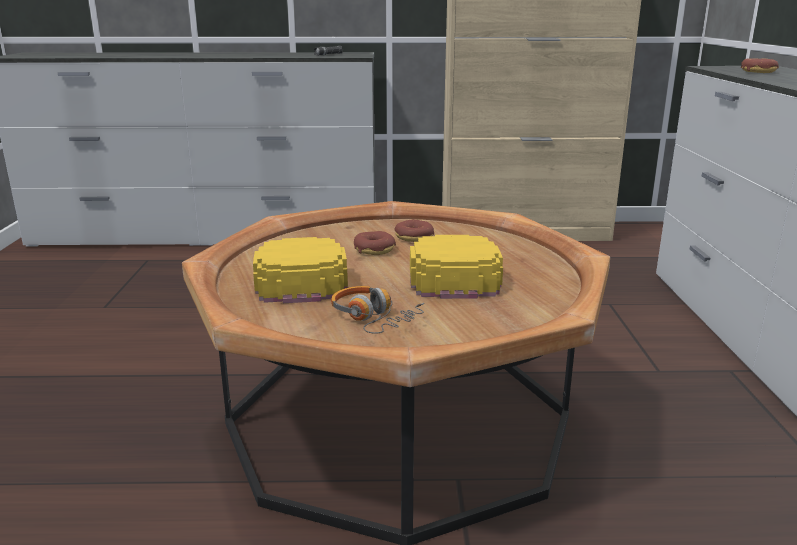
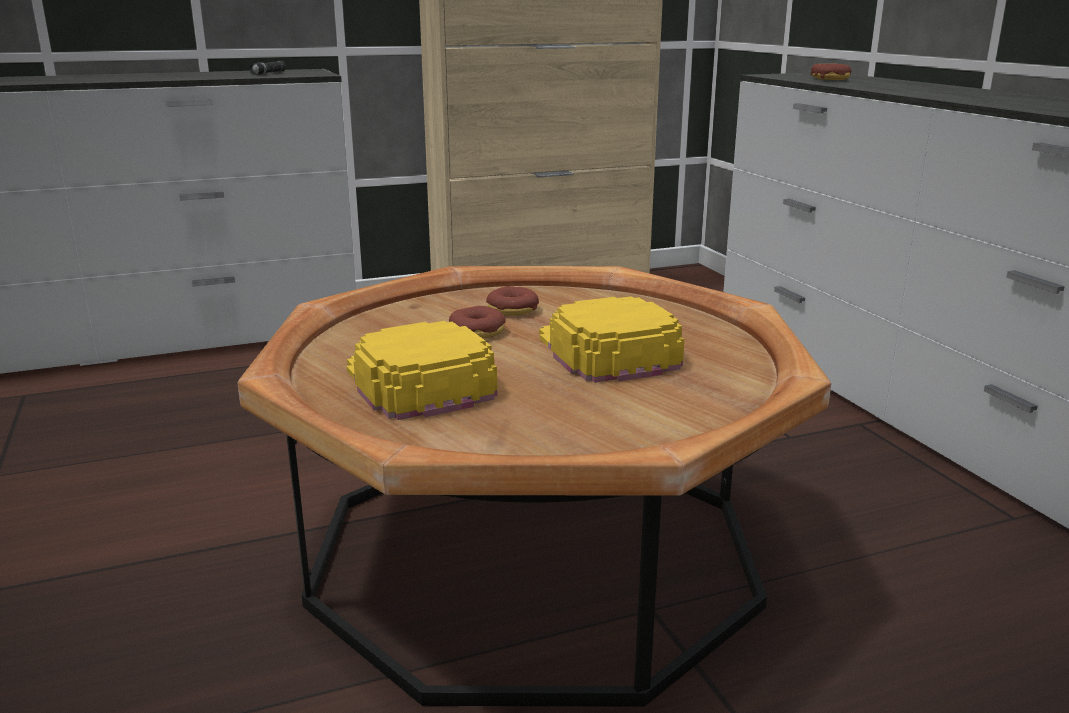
camera: 20 degrees left, 0 degrees up
headphones [331,286,424,334] -> none

